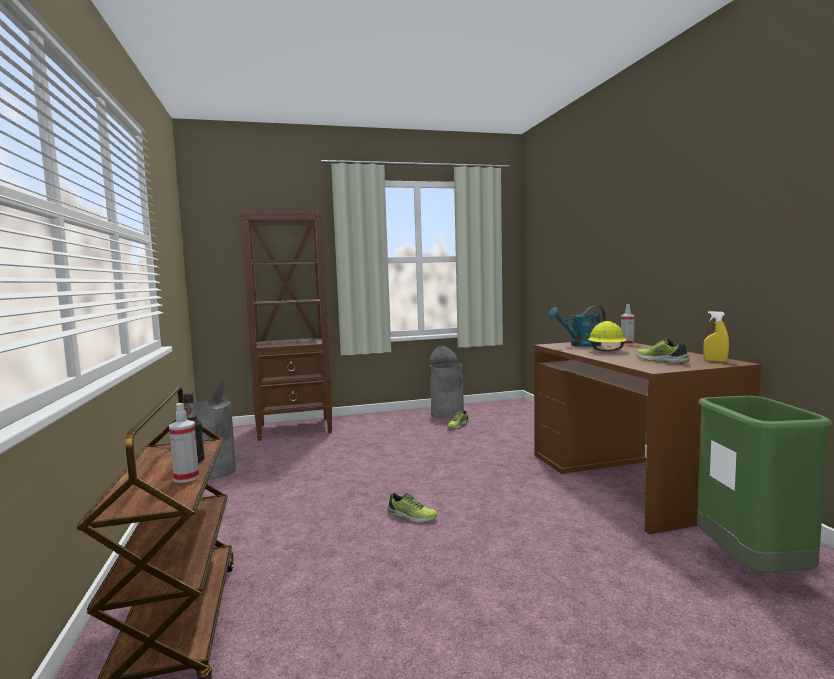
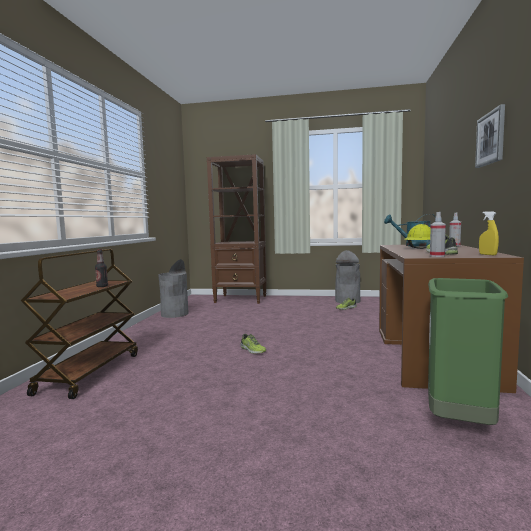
camera: 25 degrees right, 0 degrees up
spray bottle [169,403,199,483] -> spray bottle moved to [430,212,446,257]
none -> picture [475,104,505,168]

